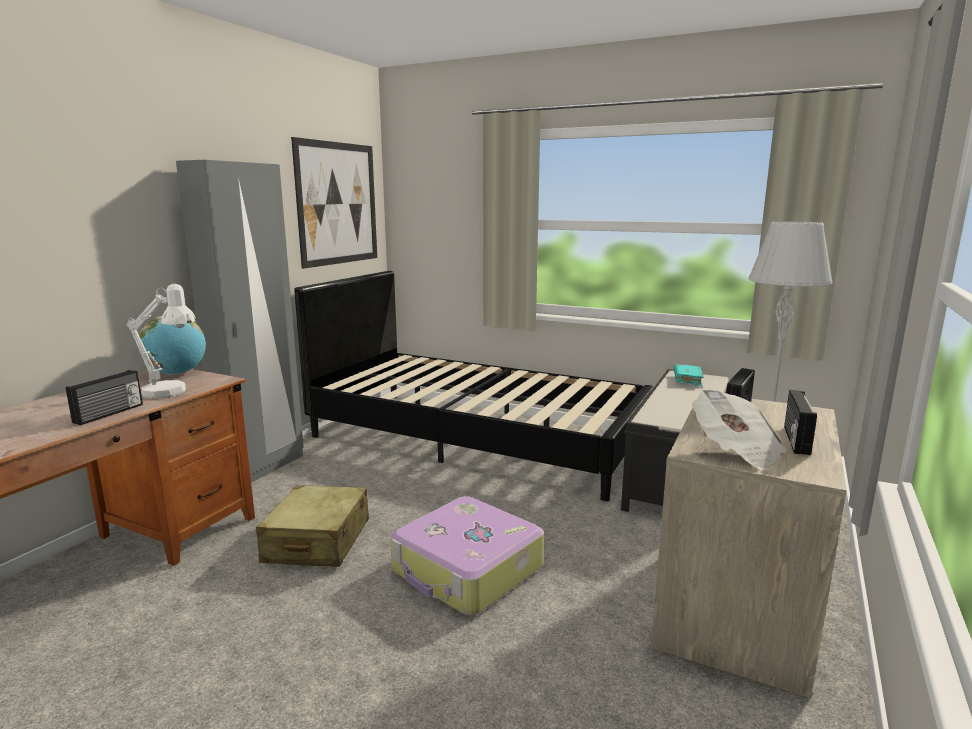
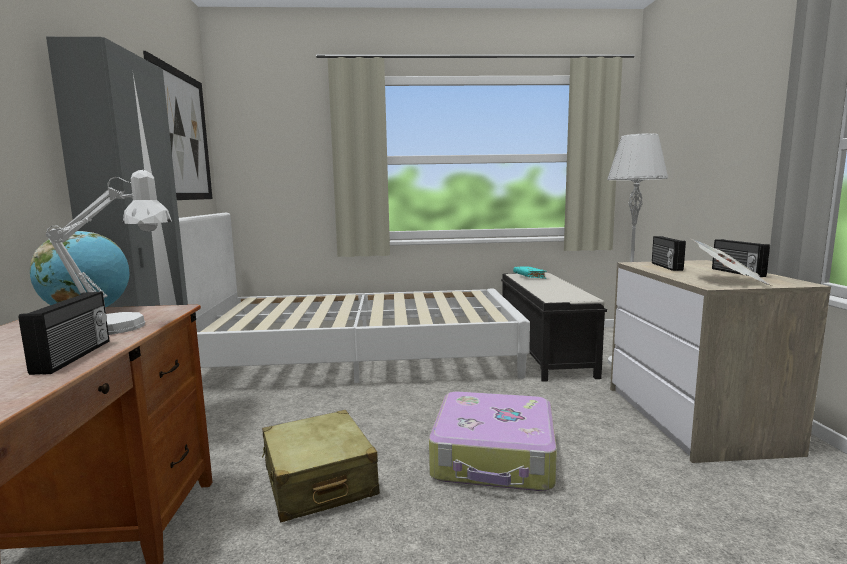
camera: 30 degrees left, 5 degrees down
black bed [294,271,654,501] -> white bed [179,213,530,383]

